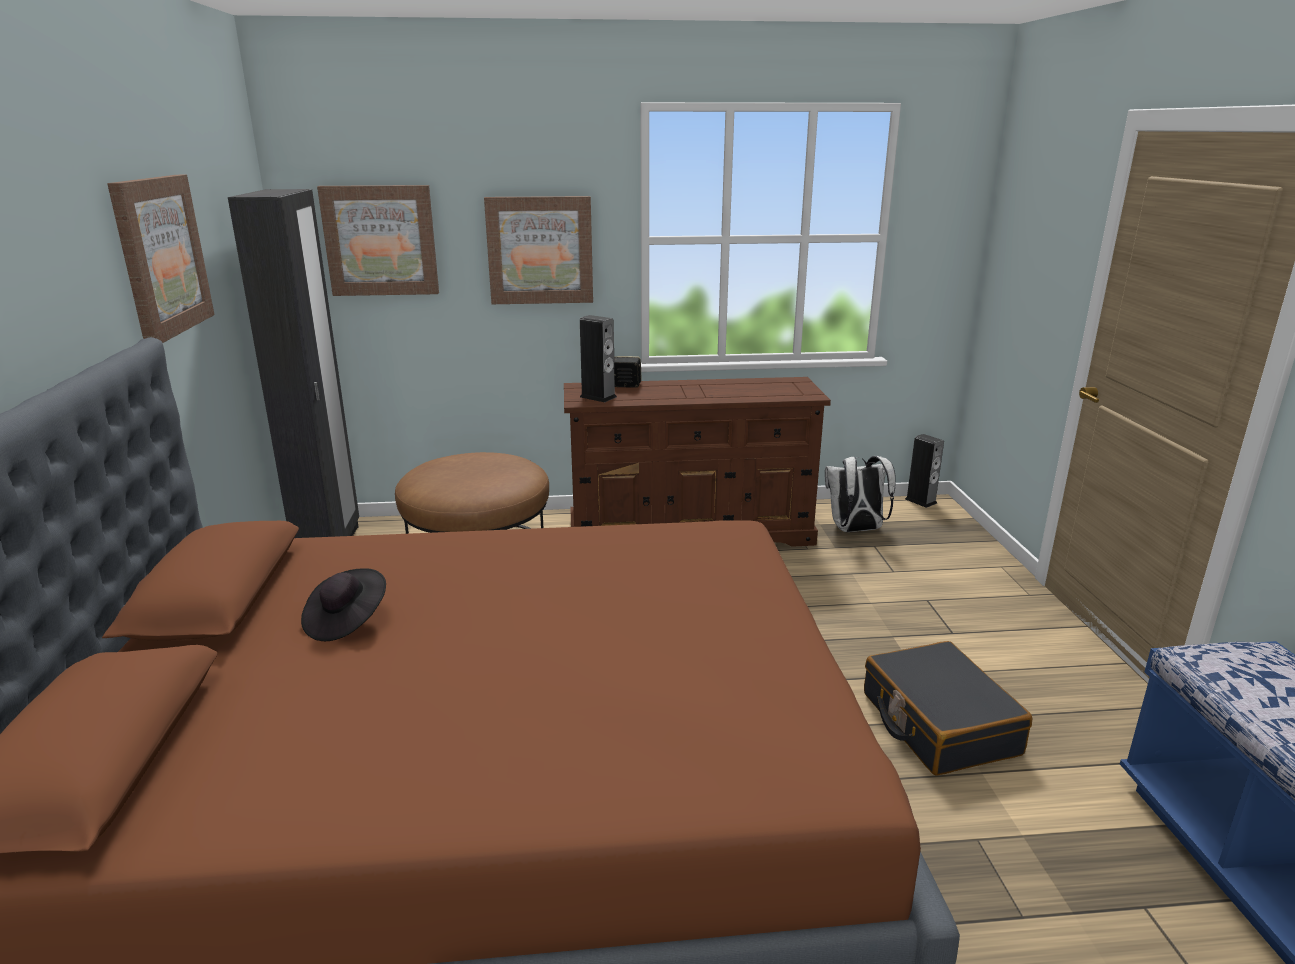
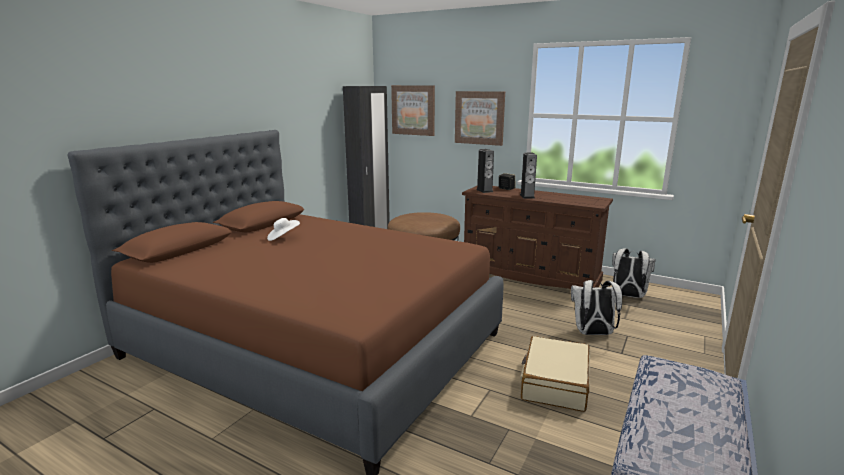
camera: 35 degrees right, 5 degrees down
picture [107,175,215,343] -> none
black hat [301,568,386,641] -> white hat [267,218,300,241]
black suitcase [864,641,1032,776] -> beige suitcase [520,336,590,412]
speaker [905,434,944,508] -> speaker moved to [520,152,537,199]
none -> white backpack [571,280,623,335]

